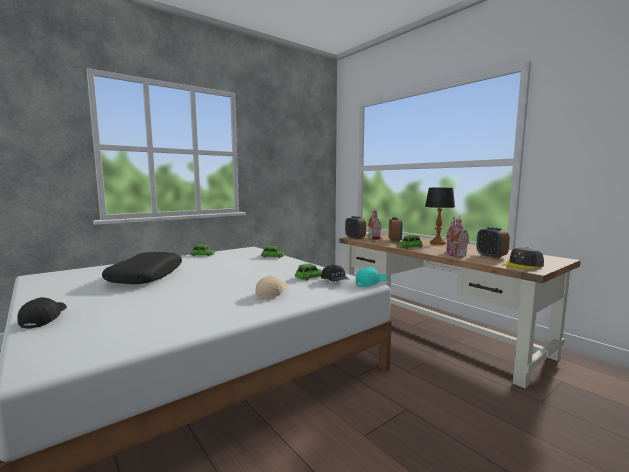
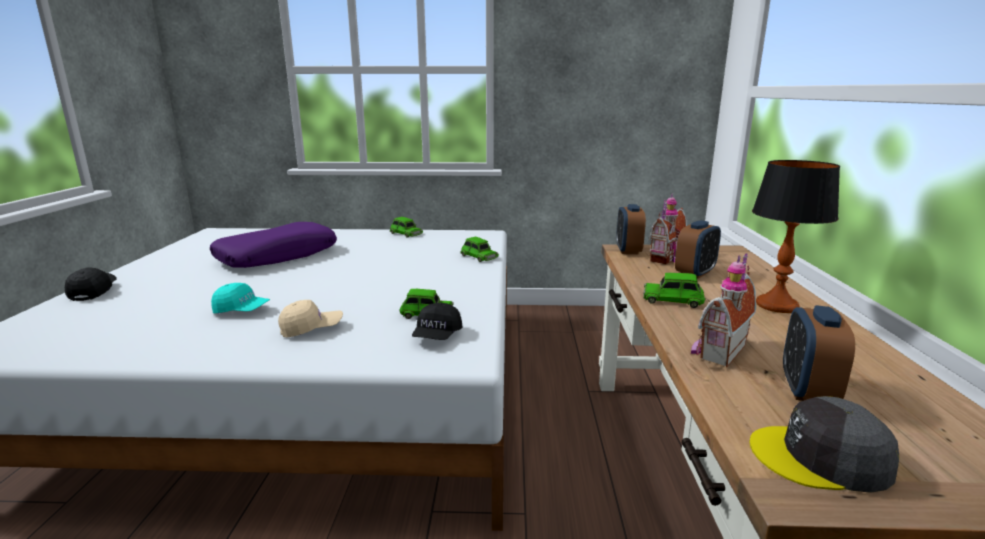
camera: 40 degrees right, 10 degrees up
black cap [17,297,67,328] -> black cap turned 45 degrees counterclockwise [65,267,117,301]
black pillow [102,252,182,284] -> purple pillow [210,222,337,268]
turquoise cap [356,267,388,287] -> turquoise cap moved to [211,283,270,313]

